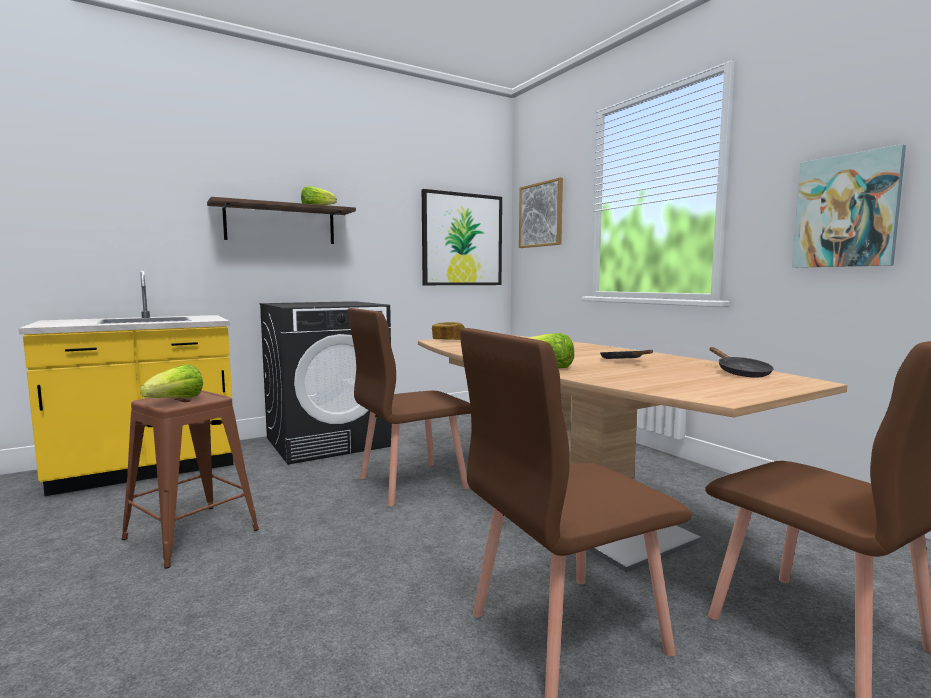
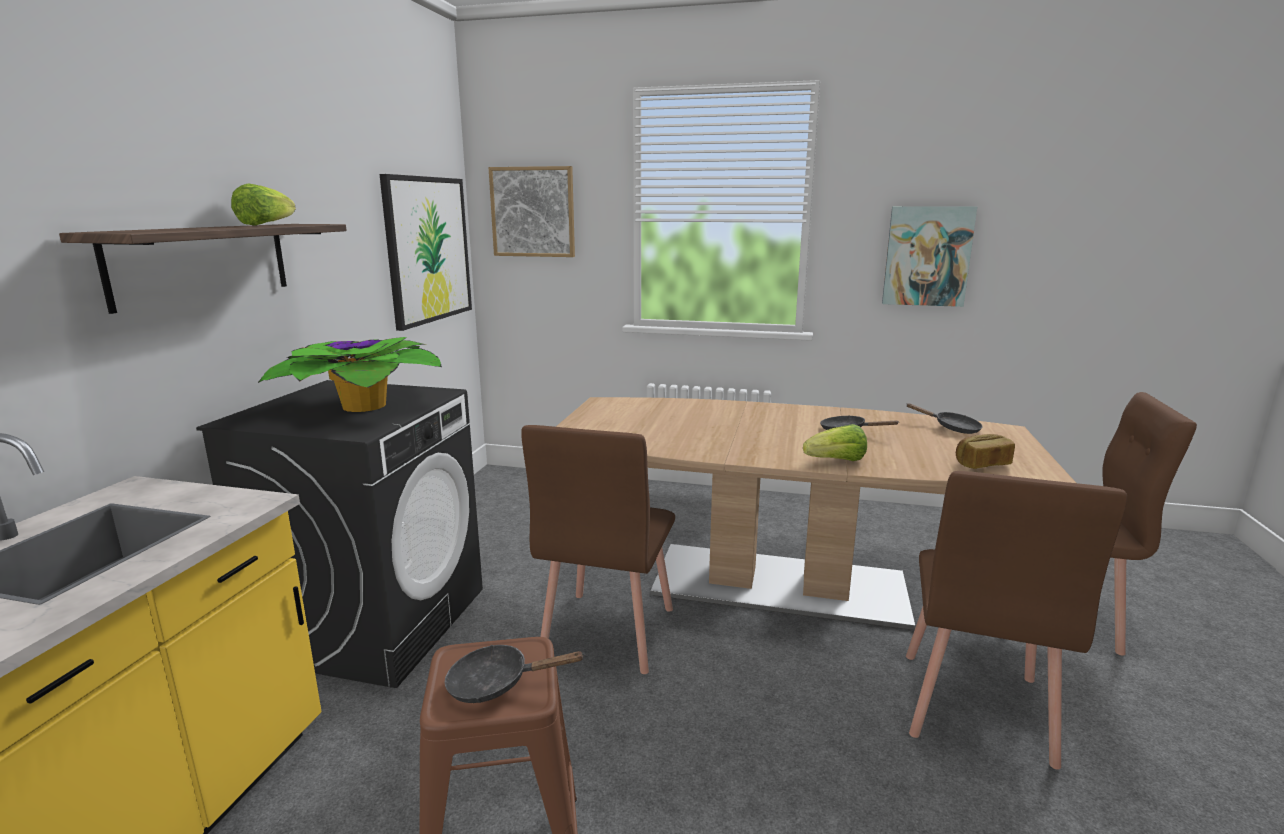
camera: 45 degrees left, 10 degrees up
lettuce [140,364,203,398] -> black frying pan [445,645,585,703]
bread [432,322,465,340] -> bread moved to [956,434,1015,469]
none -> potted plant [258,337,442,412]

